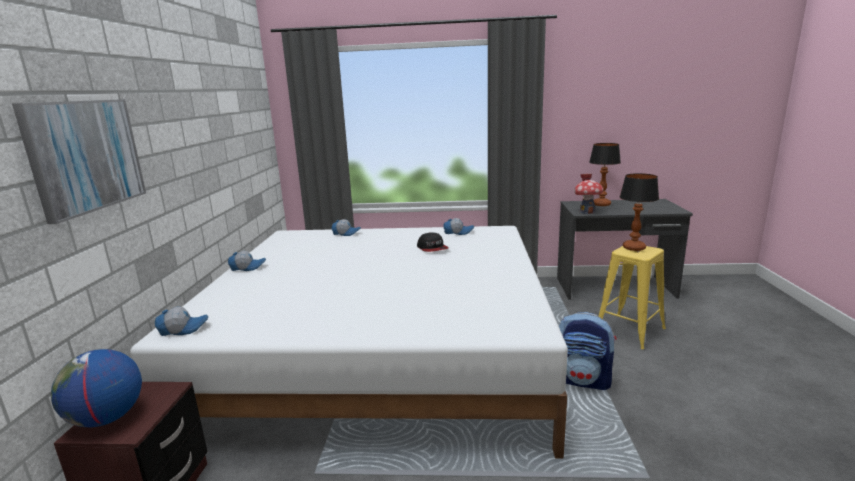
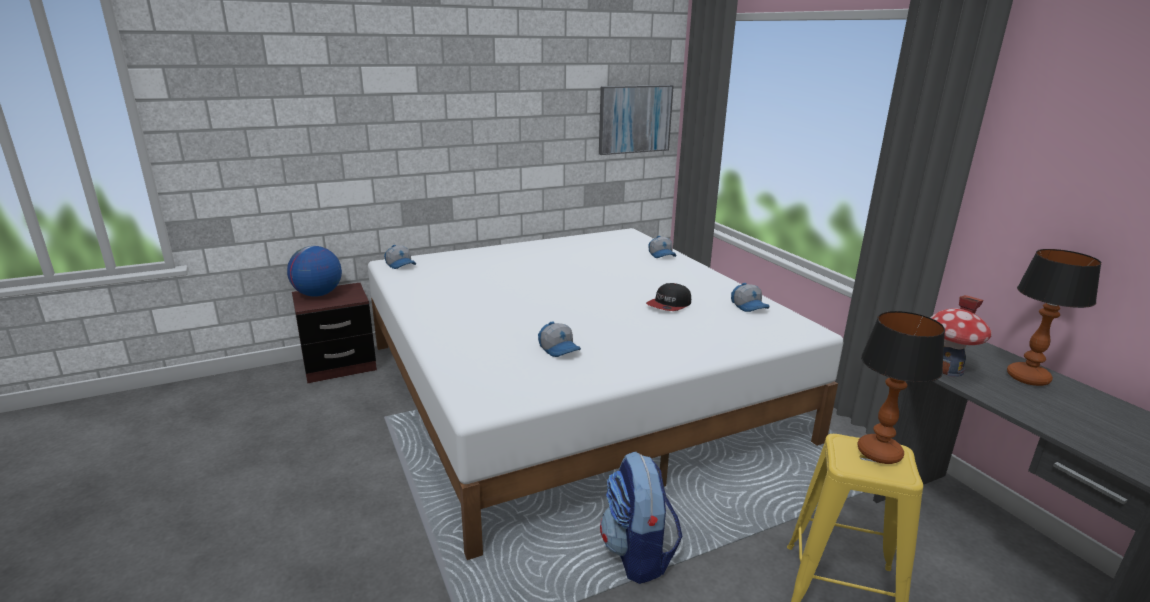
camera: 60 degrees right, 5 degrees up
picture [12,99,146,224] -> picture moved to [599,85,674,155]
cap [228,251,266,271] -> cap moved to [538,321,581,357]

